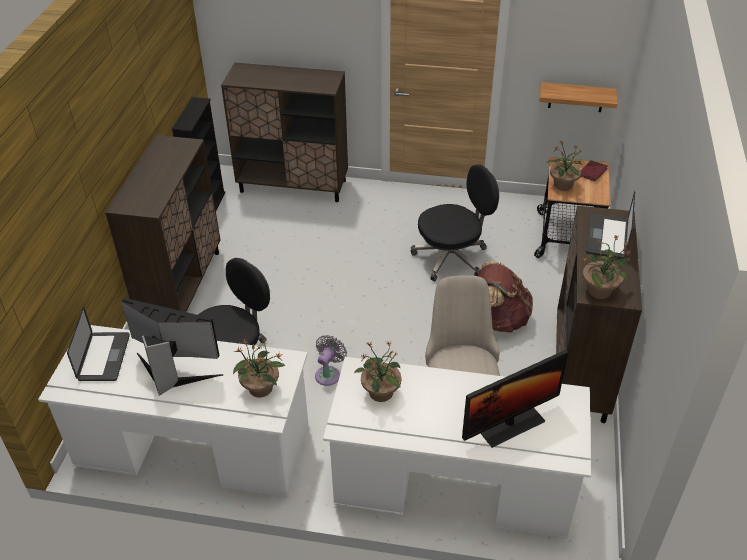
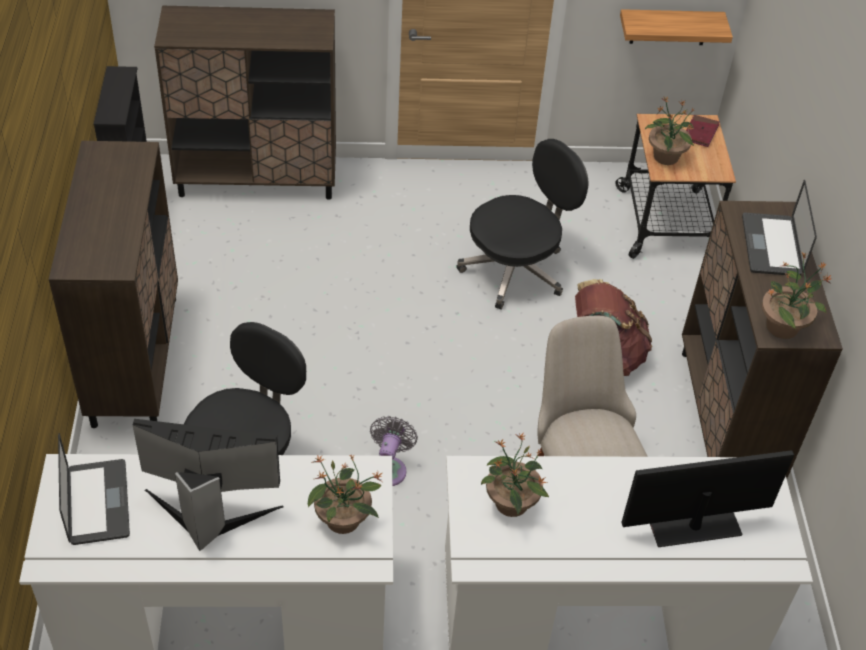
camera: 15 degrees left, 5 degrees up
monitor [462,350,569,448] -> monitor turned 150 degrees counterclockwise [621,450,794,547]

